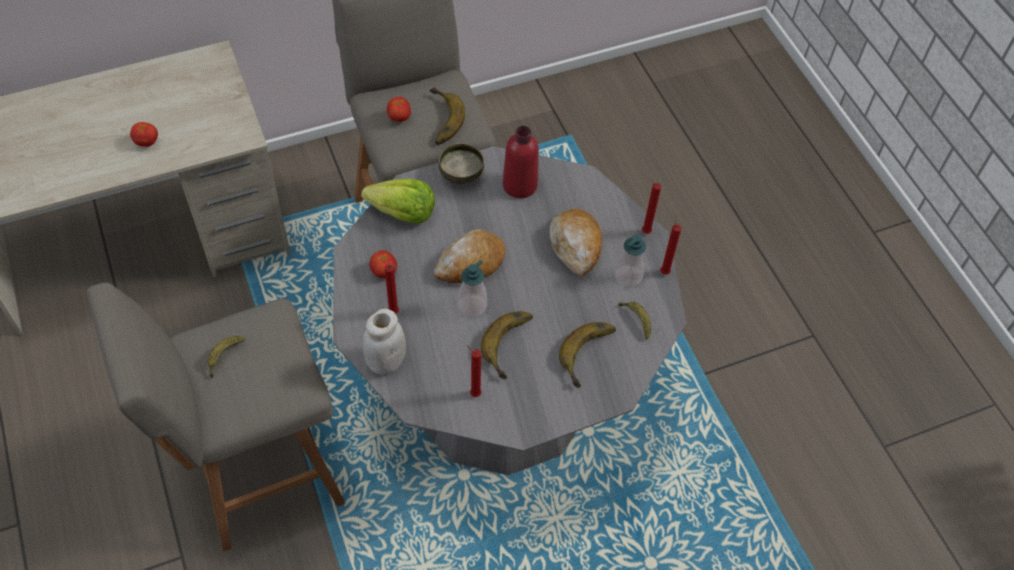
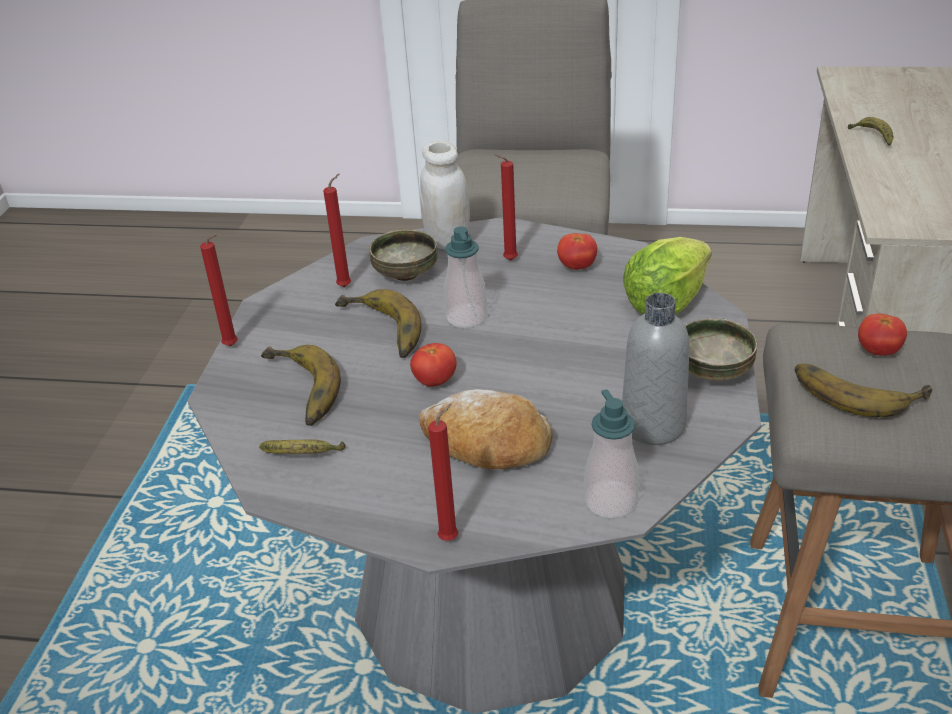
camera: 125 degrees right, 20 degrees down
tomato [130,122,158,147] -> tomato moved to [410,343,456,387]
banana [208,336,245,378] -> banana moved to [848,117,893,146]
bread [434,229,506,283] -> none
red bottle [503,126,539,198] -> grey bottle [622,293,690,445]
soap dispenser [614,234,646,288] -> soap dispenser moved to [584,389,639,519]
red candle [660,215,681,275] -> red candle moved to [200,234,238,346]
none -> bowl [369,230,438,281]

